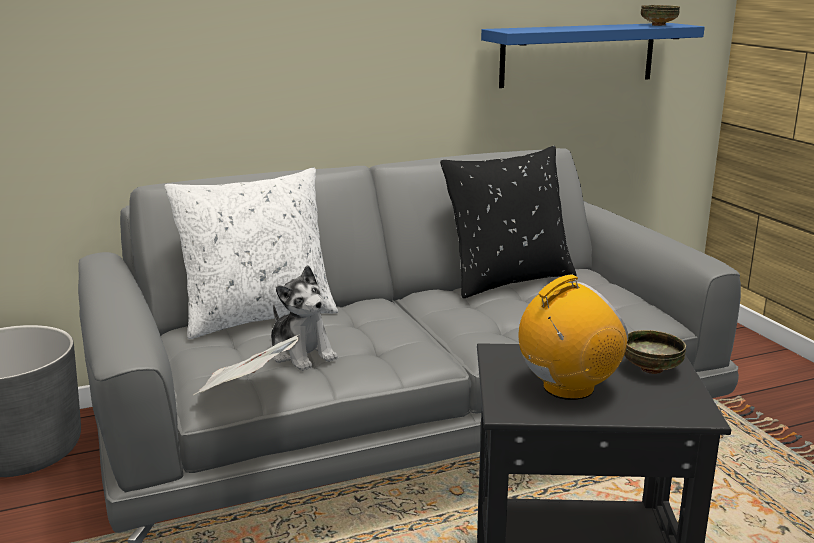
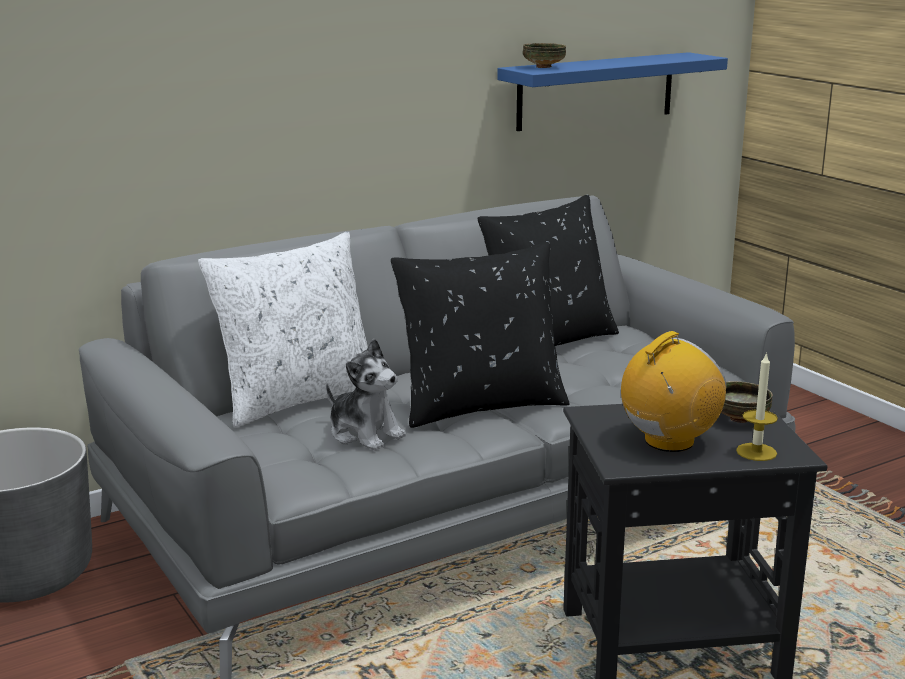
camera: 10 degrees left, 0 degrees up
newspaper [193,334,300,395] -> none
bowl [641,5,680,26] -> bowl moved to [523,43,566,68]
none -> black pillow [391,241,570,428]
none -> candle [736,352,778,461]

